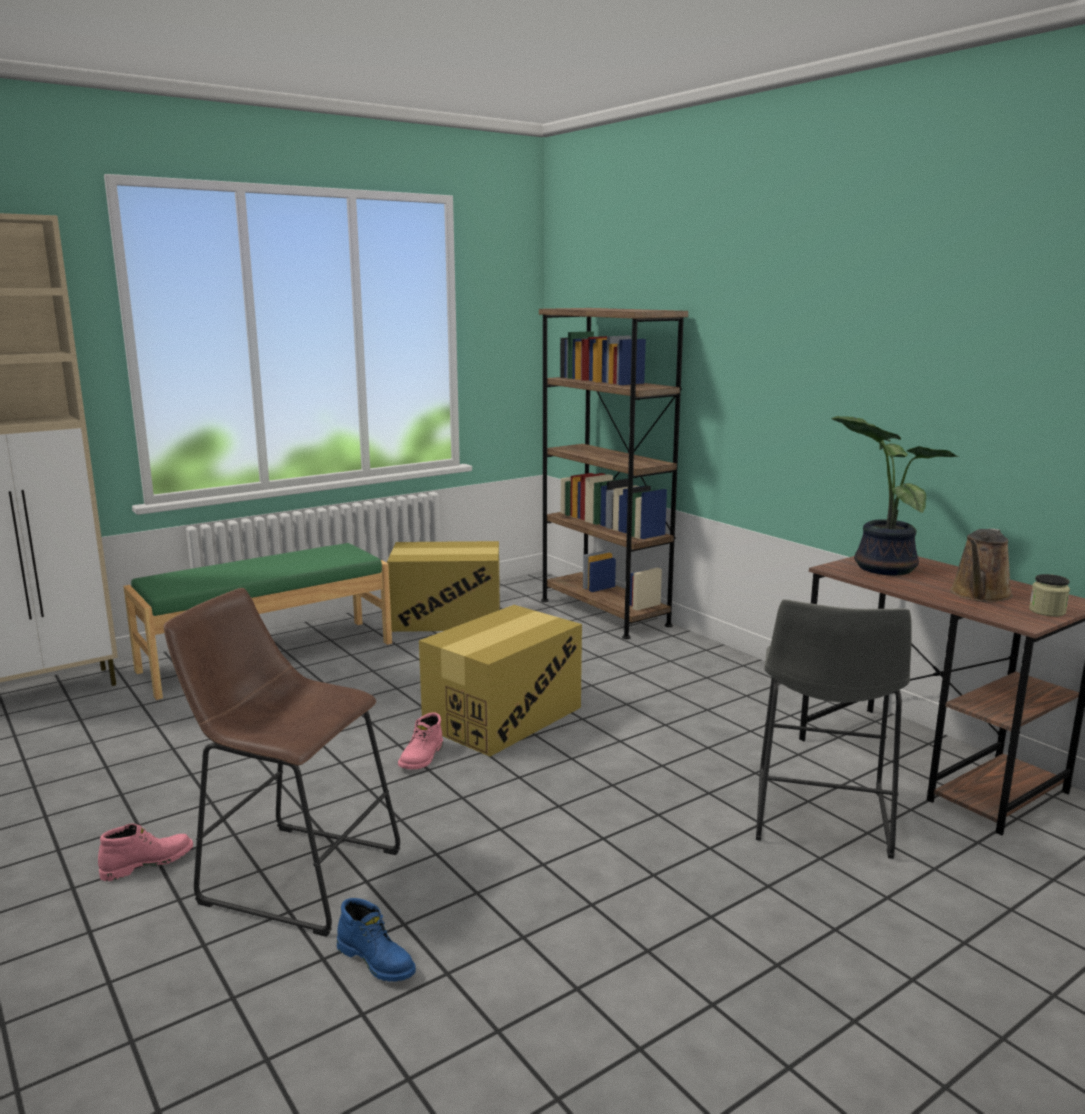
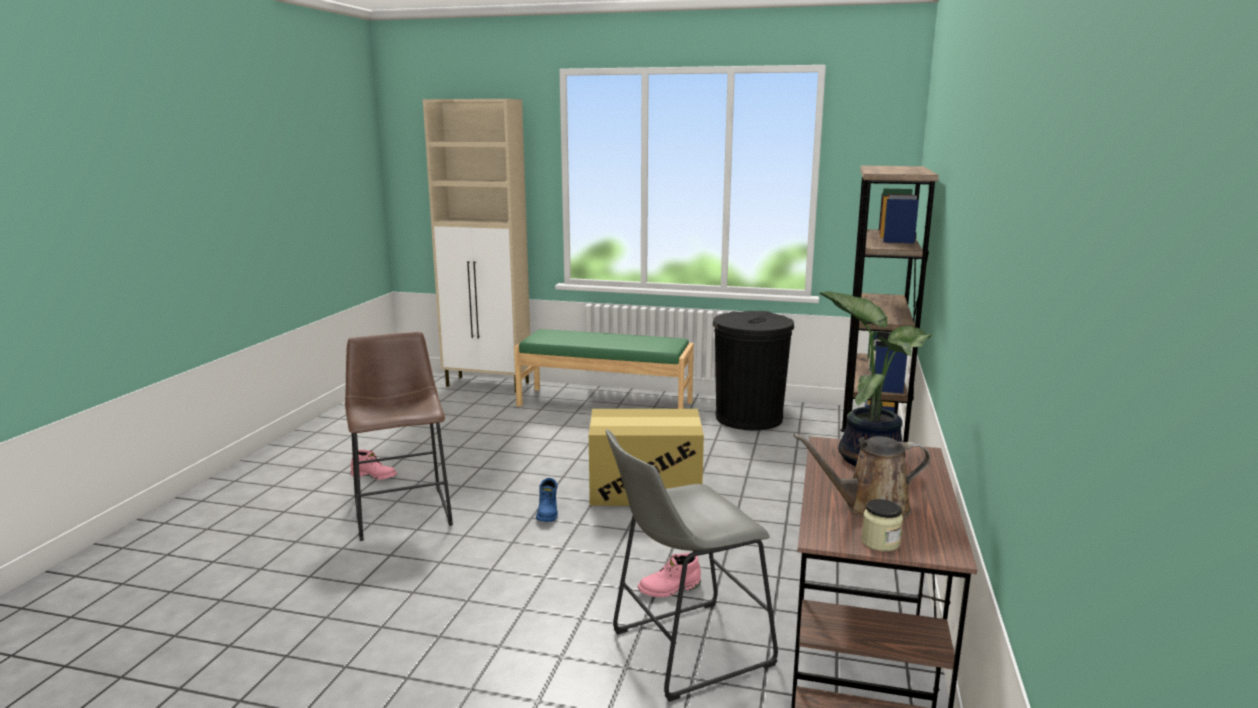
camera: 50 degrees right, 0 degrees up
blue boot [337,898,416,982] -> blue boot moved to [536,478,558,522]
cardboard box [387,541,500,632] -> black trash can [713,311,794,431]
pink boot [398,712,443,770] -> pink boot moved to [638,553,701,597]

